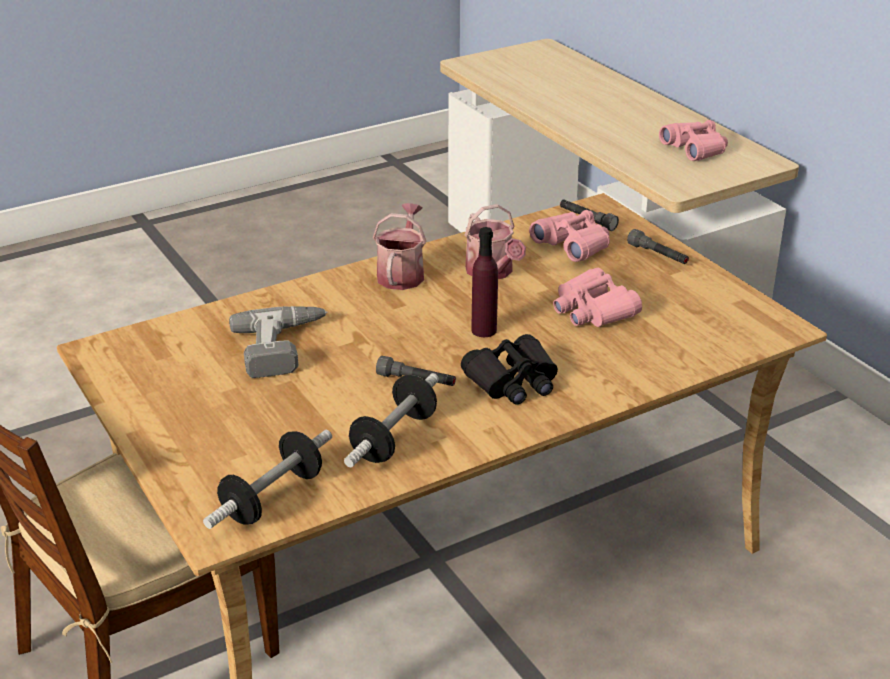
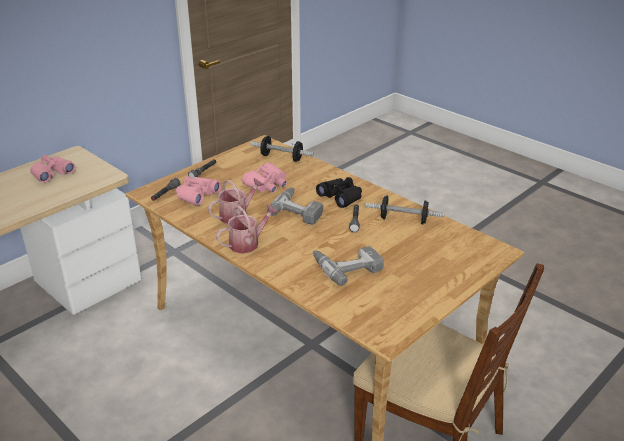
camera: 105 degrees left, 0 degrees up
dumbbell [203,430,332,529] -> dumbbell moved to [250,136,314,162]
watering can [373,203,427,290] -> watering can turned 150 degrees clockwise [216,205,278,254]
purple bottle [471,227,498,337] -> power drill [267,188,323,225]

